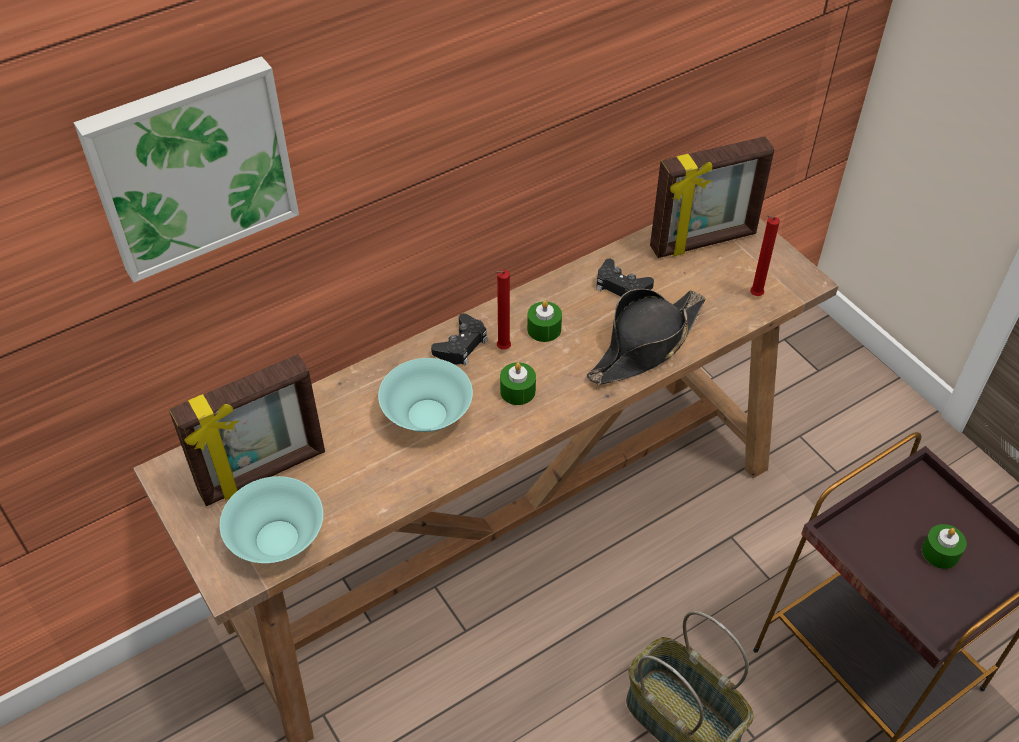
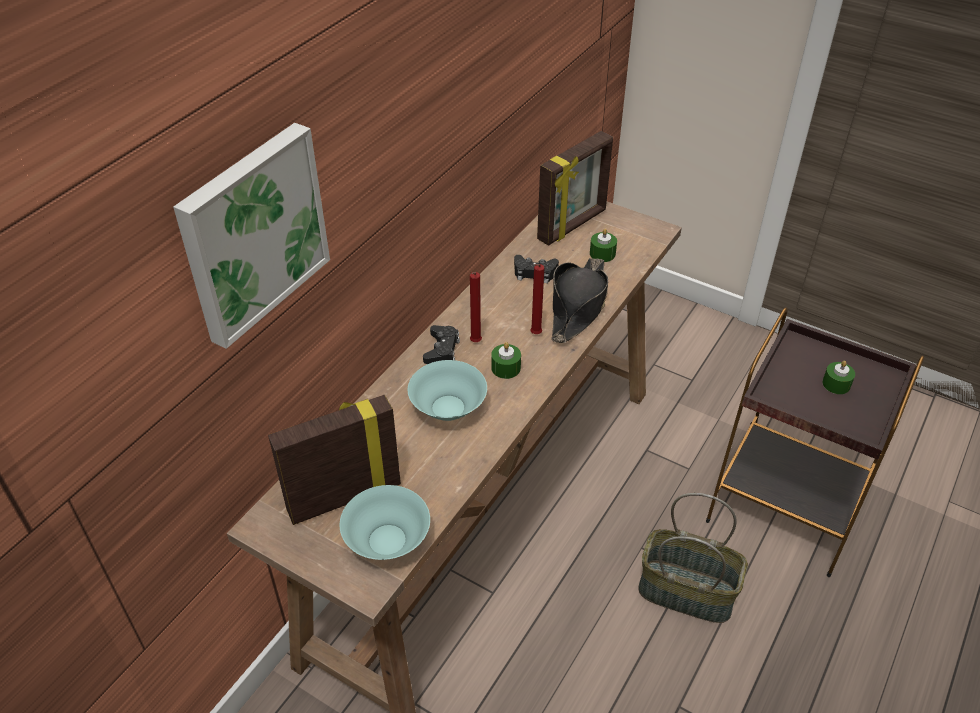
camera: 25 degrees left, 5 degrees down
picture frame [169,354,325,506] -> picture frame turned 150 degrees counterclockwise [268,395,401,525]
green candle [527,300,562,342] -> green candle moved to [590,229,617,262]
red candle [750,215,780,296] -> red candle moved to [530,264,544,334]

